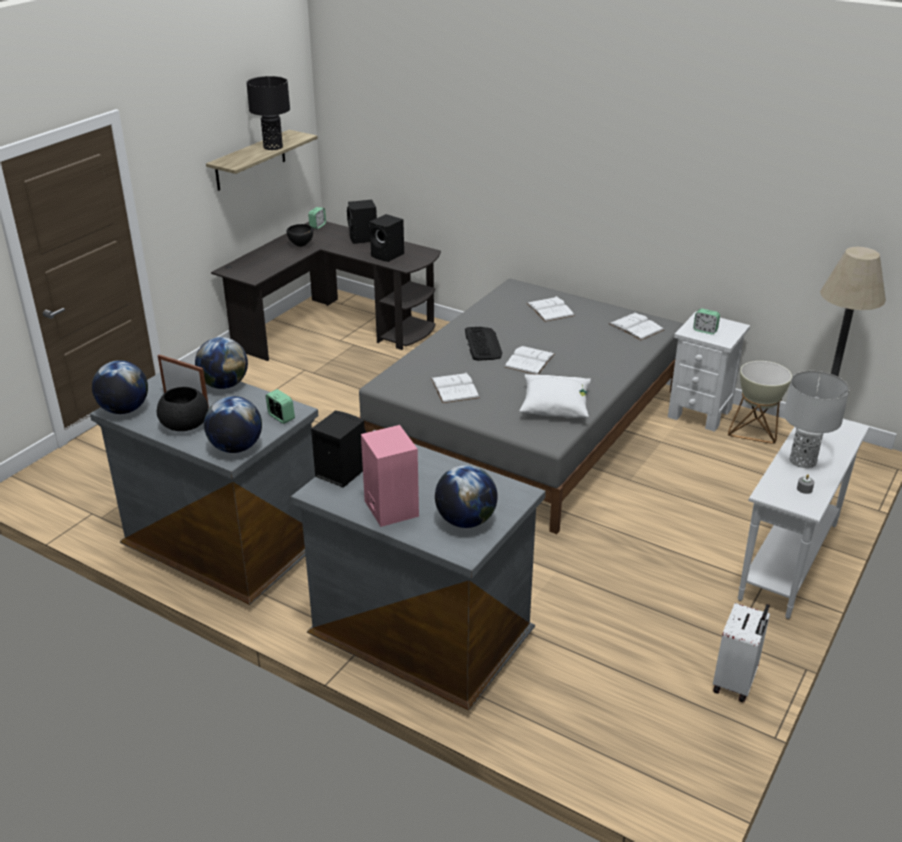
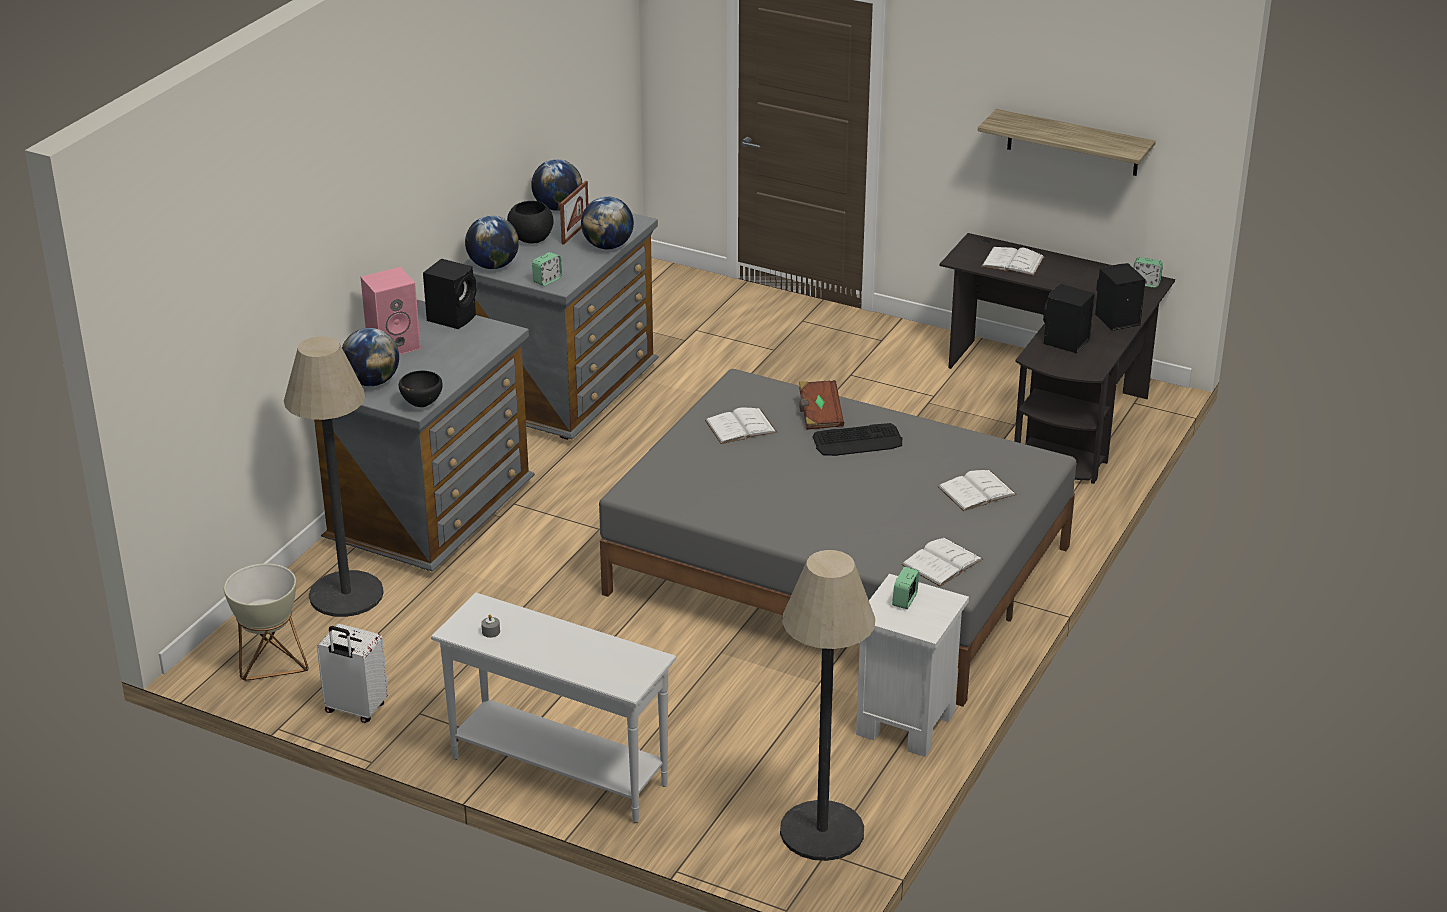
camera: 85 degrees right, 0 degrees up
black table lamp [246,76,290,150] -> none
black bowl [287,224,313,247] -> black bowl moved to [399,371,442,407]
white book [504,346,555,375] -> white book moved to [981,247,1045,275]
white pillow [519,374,591,418] -> none
planter [728,361,792,444] -> planter moved to [224,563,308,680]
white table lamp [784,371,850,468] -> none
none -> floor lamp [284,336,384,617]
none -> brown book [799,380,844,430]

